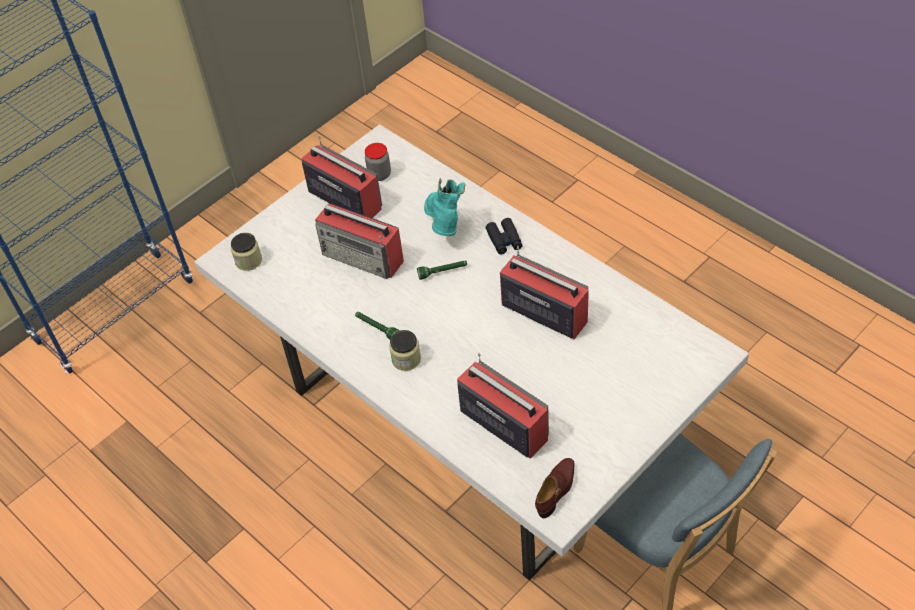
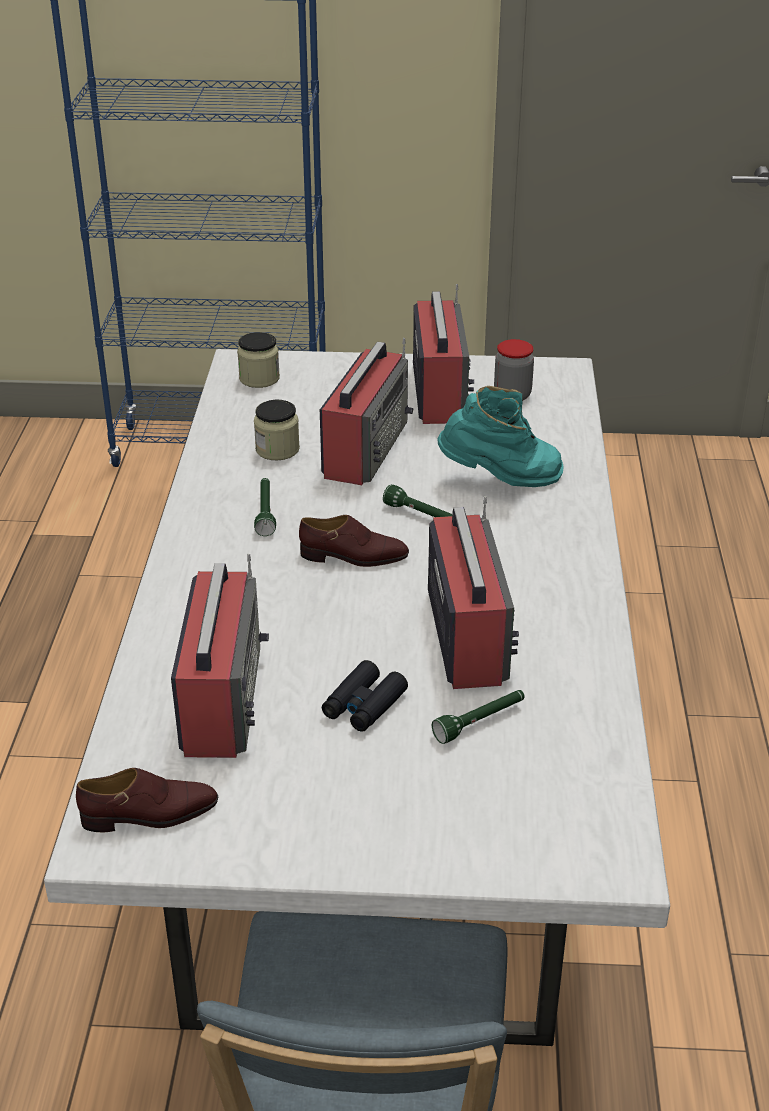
camera: 45 degrees right, 15 degrees down
radio [315,203,404,279] -> radio turned 150 degrees counterclockwise [320,338,414,485]
jar [389,330,421,371] -> jar moved to [254,400,300,460]
turquoise boot [424,178,465,236] -> turquoise boot turned 45 degrees clockwise [437,386,564,487]
black binoculars [486,218,523,254] -> black binoculars moved to [322,660,408,732]
none -> brown shoe [299,515,409,567]
none -> green flashlight [432,690,525,744]

